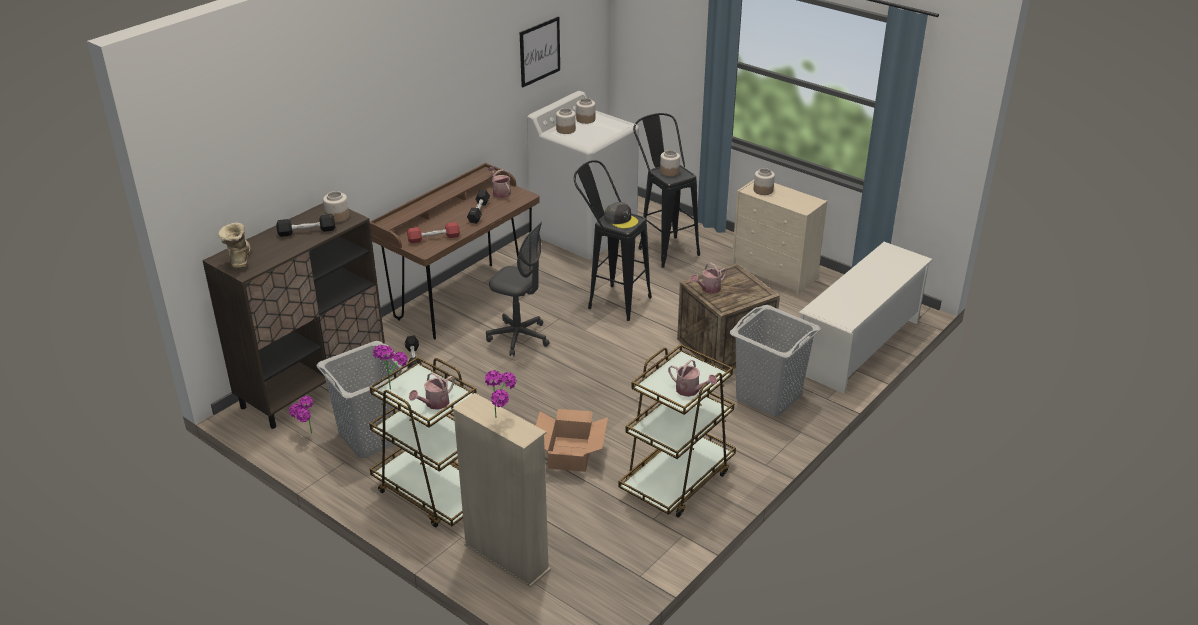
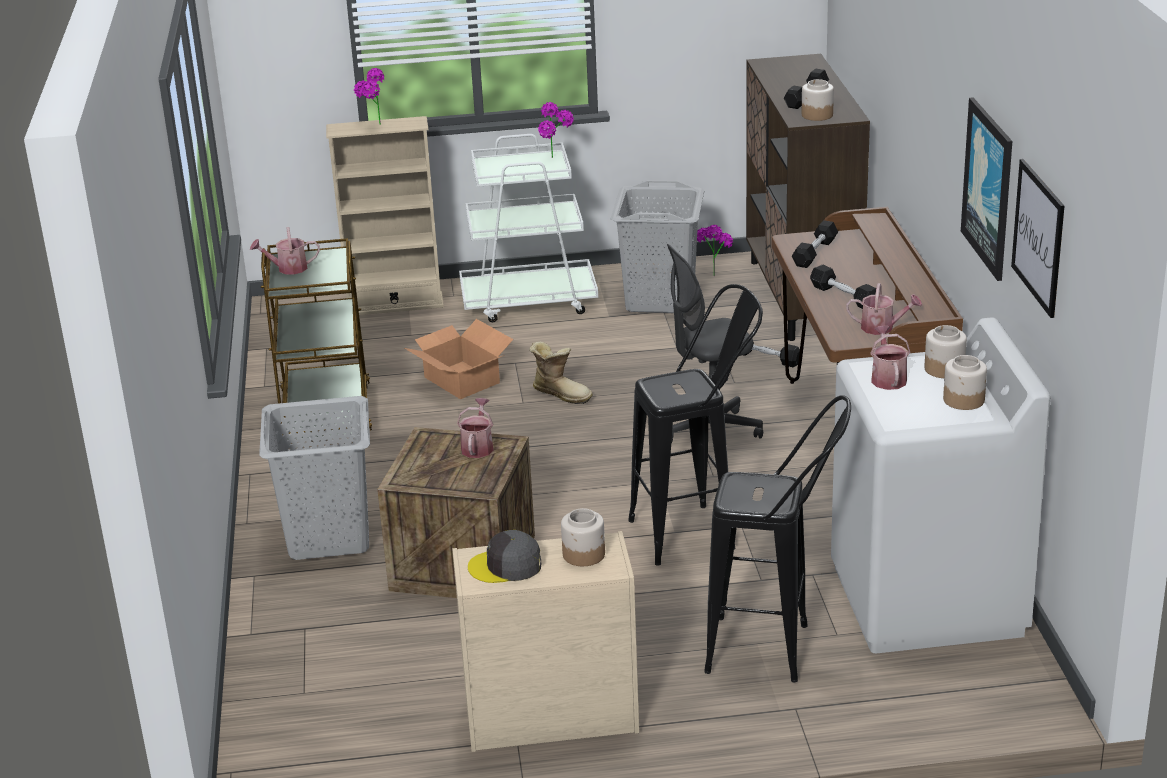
camera: 135 degrees right, 5 degrees down
boot [218,222,251,268] -> boot moved to [529,341,593,404]
brown cart [369,357,477,527] -> white cart [459,134,598,322]
red dumbbell [407,222,460,243] -> black dumbbell [792,220,838,268]
watering can [409,372,455,410] -> watering can moved to [870,326,910,390]
grey cap [604,202,638,228] -> grey cap moved to [468,530,541,583]
jar [660,150,680,176] -> none
white shoe rack [799,242,933,394] -> none
none -> picture [961,98,1012,281]

